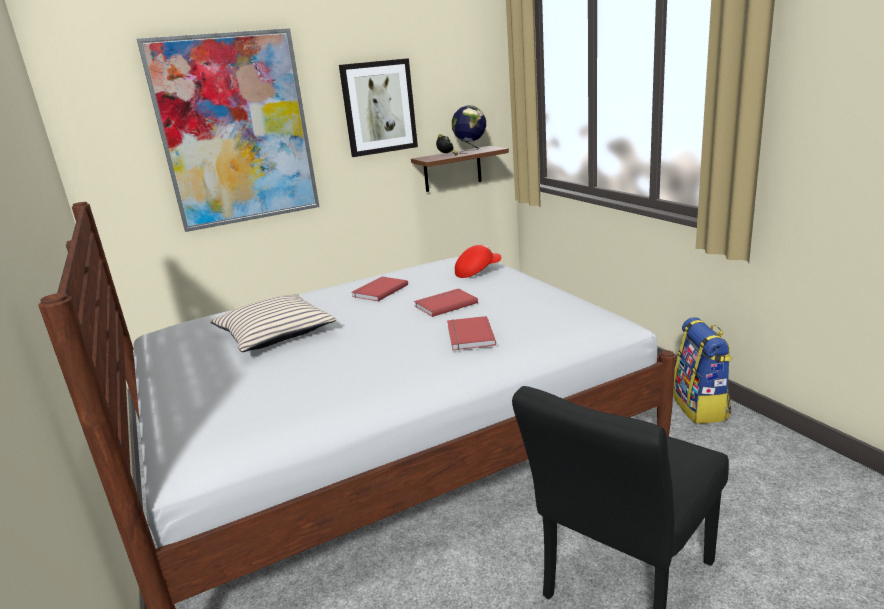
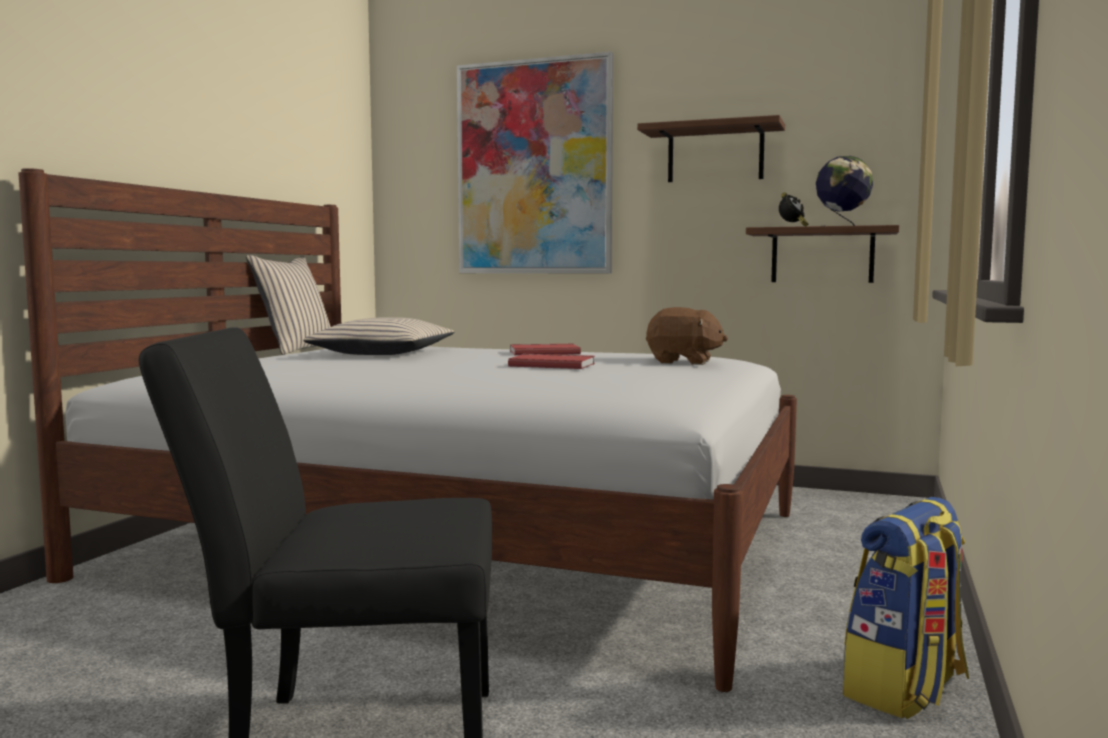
camera: 45 degrees right, 15 degrees down
picture [339,58,418,157] -> shelf [637,115,785,182]
red book [447,316,496,350] -> none
red cap [455,244,501,278] -> brown plush toy [646,307,728,365]
none -> beige pillow [246,255,331,355]

